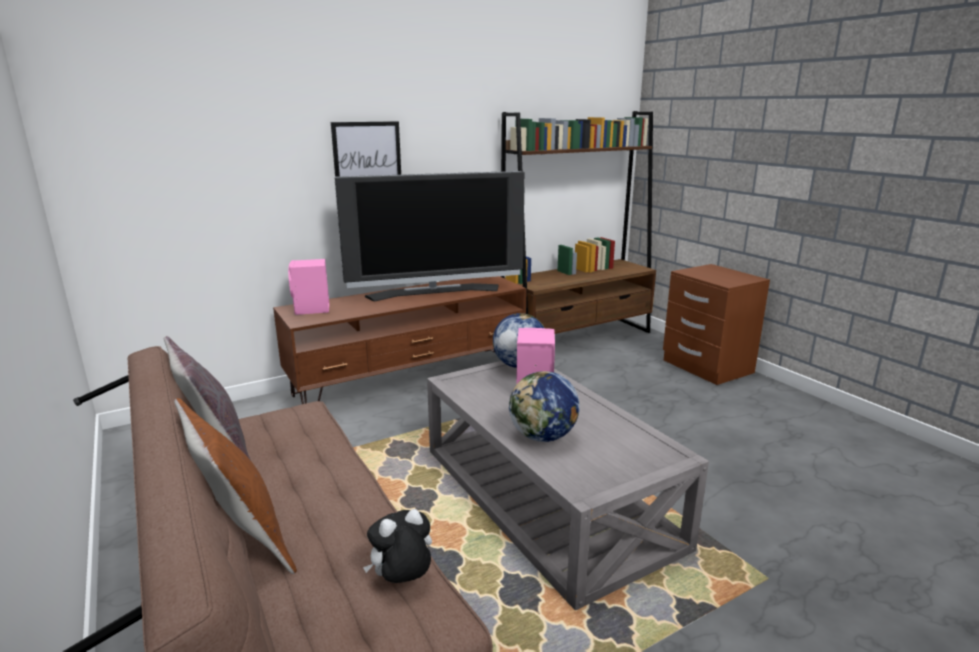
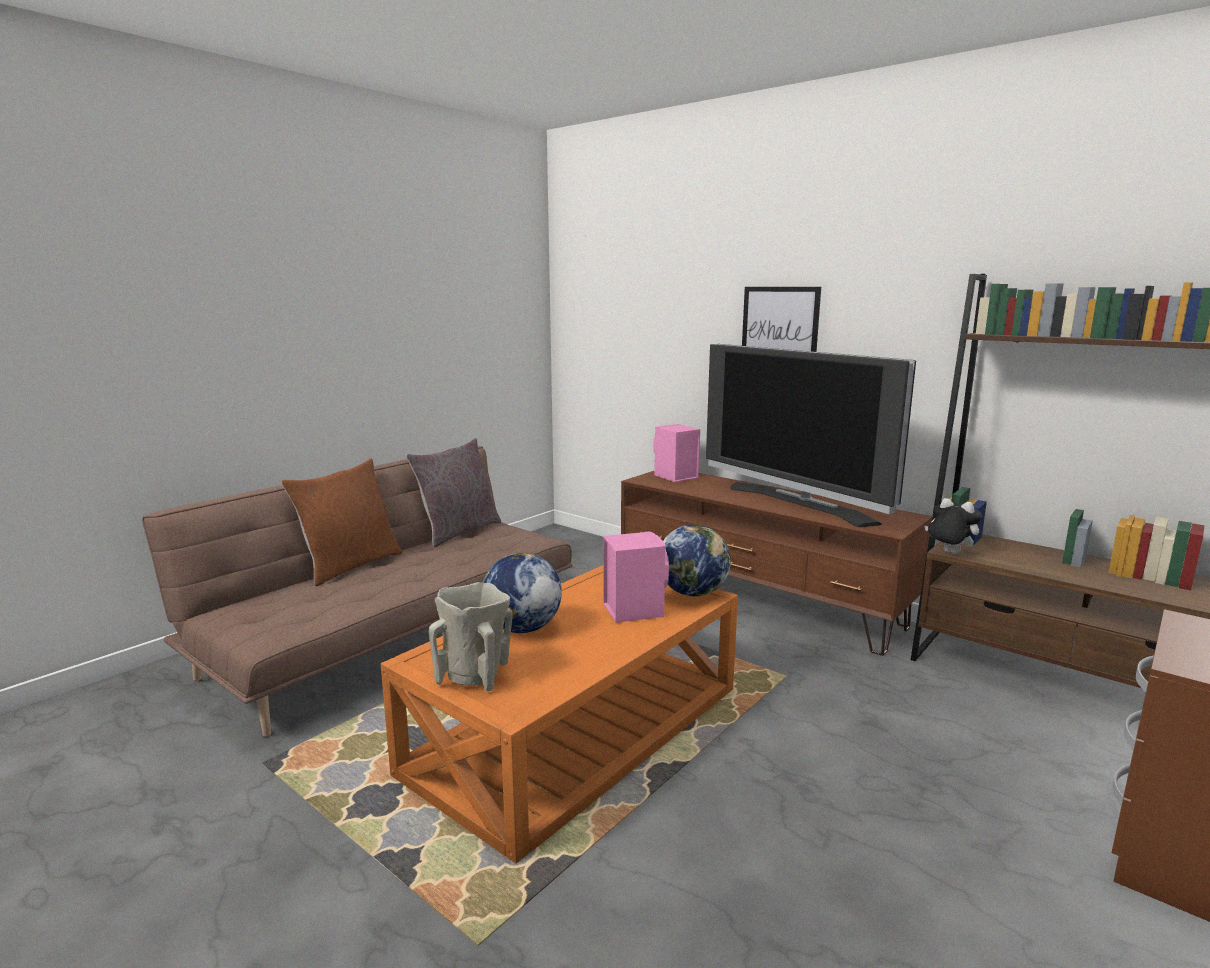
camera: 70 degrees right, 5 degrees down
plush toy [363,509,432,583] -> plush toy moved to [925,498,982,554]
grey coffee table [427,361,709,610] -> orange coffee table [381,565,738,863]
none -> beige vase [429,582,513,691]

